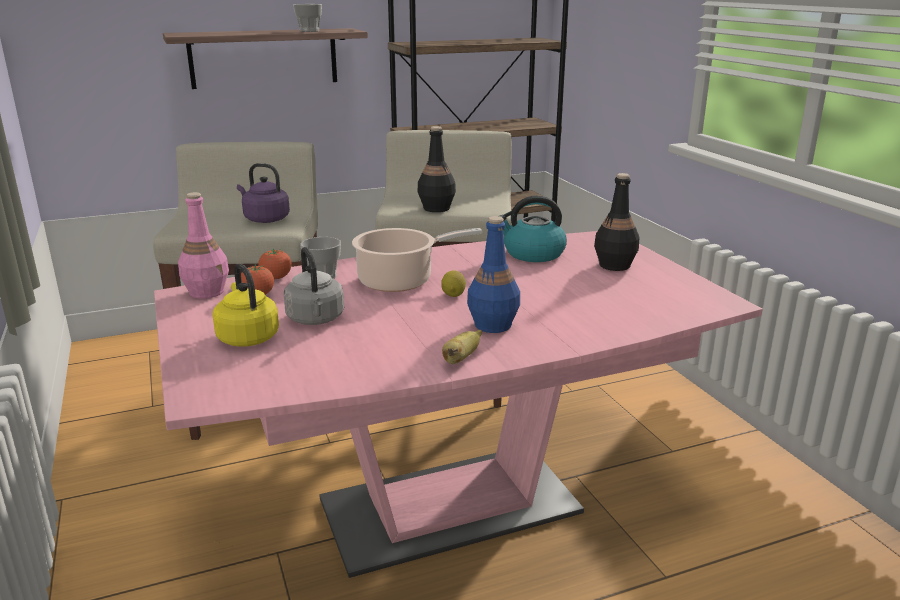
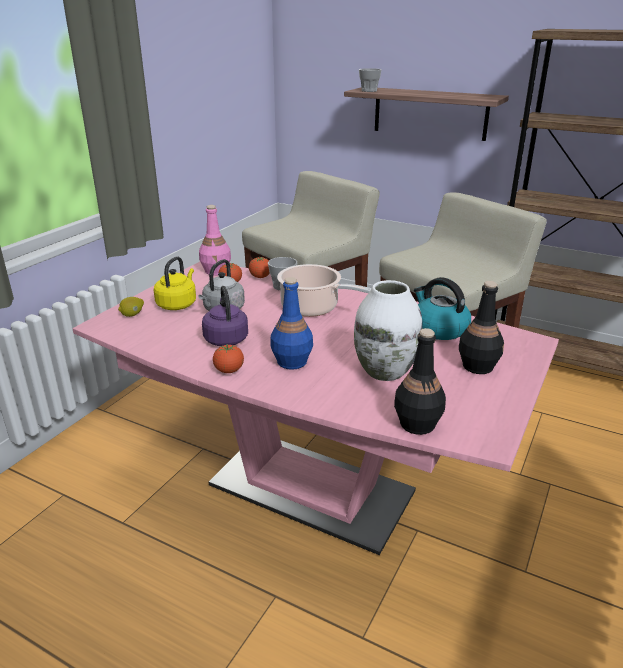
camera: 50 degrees right, 5 degrees up
purple kettle [237,163,290,223] -> purple kettle moved to [202,286,248,346]
cup [293,4,322,32] -> cup moved to [359,68,382,92]
black bottle [418,126,456,212] -> black bottle moved to [394,328,446,435]
lemon [441,270,466,297] -> lemon moved to [118,297,144,317]
banana [442,330,482,364] -> tomato [213,344,244,373]
none -> white vase [354,280,422,381]

